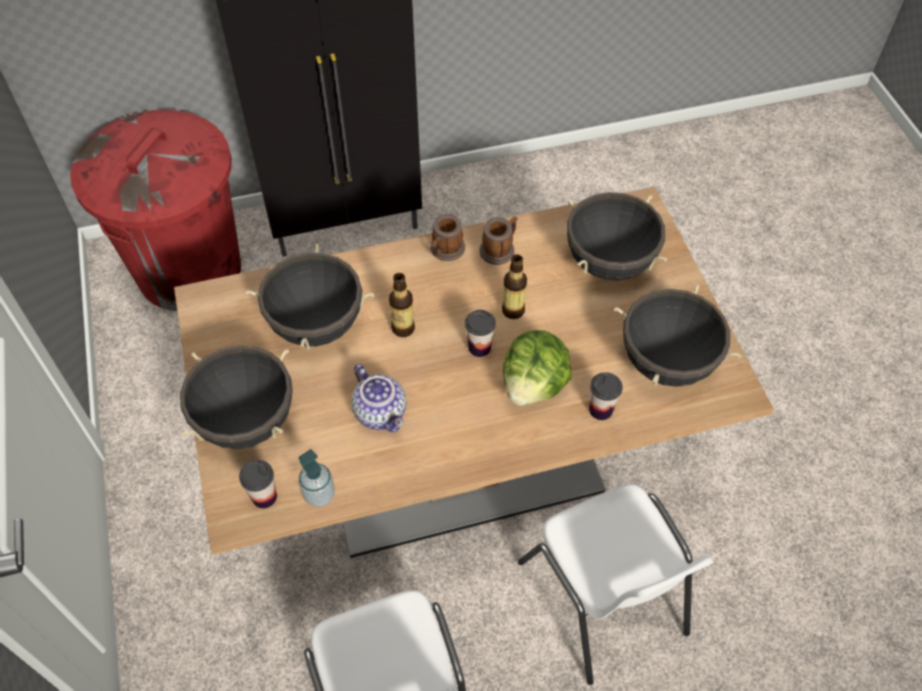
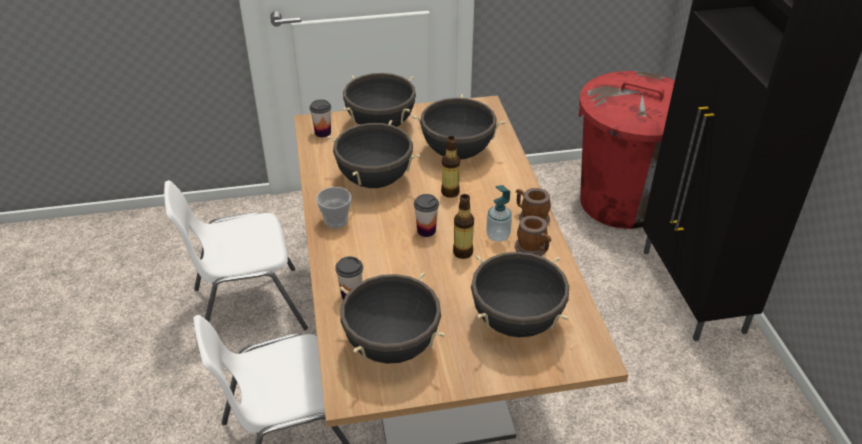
camera: 95 degrees right, 15 degrees down
soap dispenser [299,449,335,507] -> soap dispenser moved to [486,185,512,242]
teapot [352,364,406,432] -> black cooking pot [328,120,420,188]
lettuce [503,330,571,406] -> none
none -> cup [316,187,351,228]

